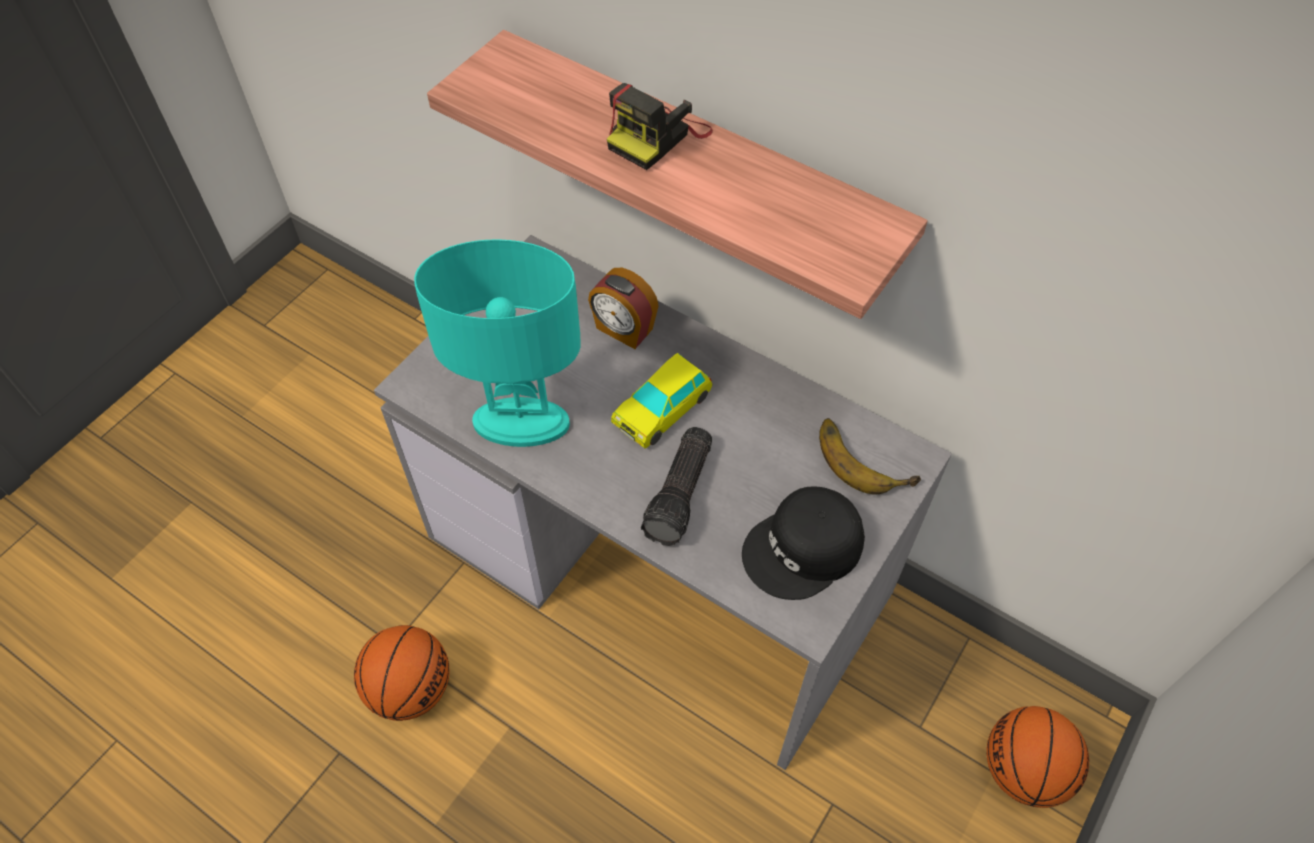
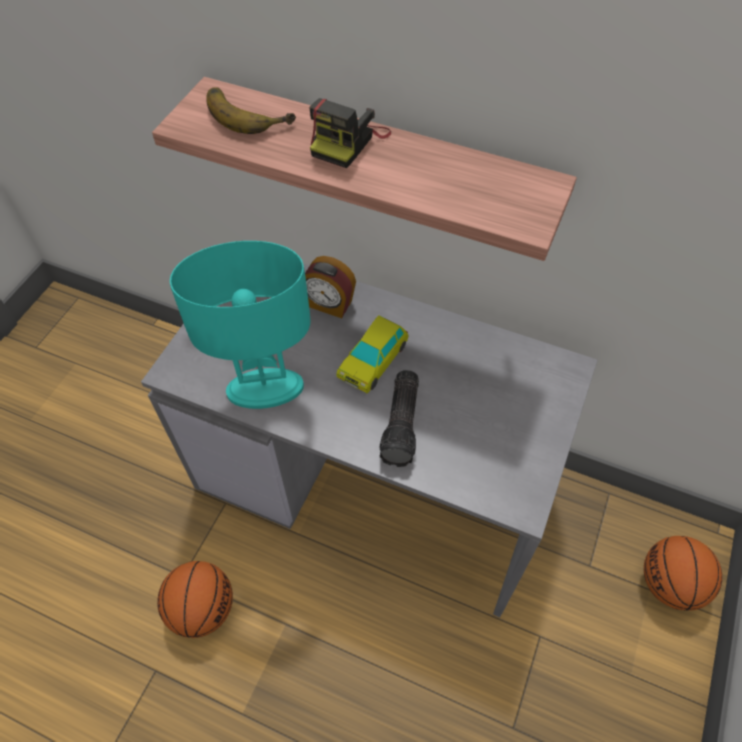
camera: 10 degrees left, 0 degrees up
black cap [742,486,865,600] -> none
banana [819,418,921,495] -> banana moved to [206,87,296,134]

